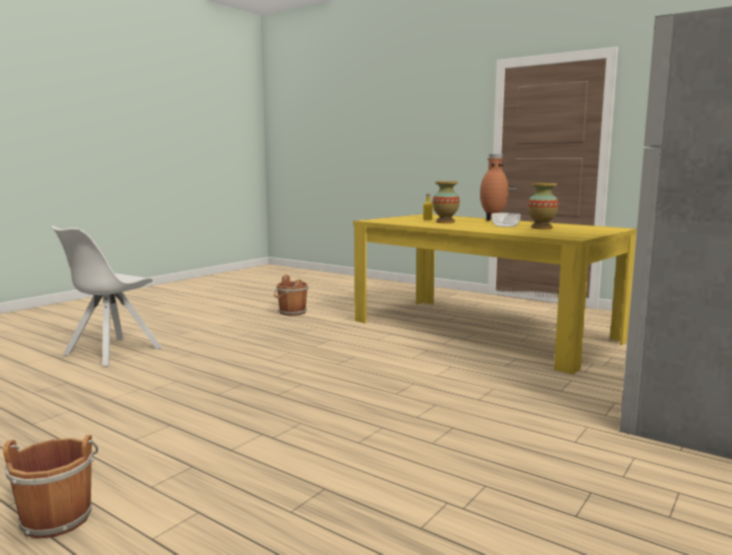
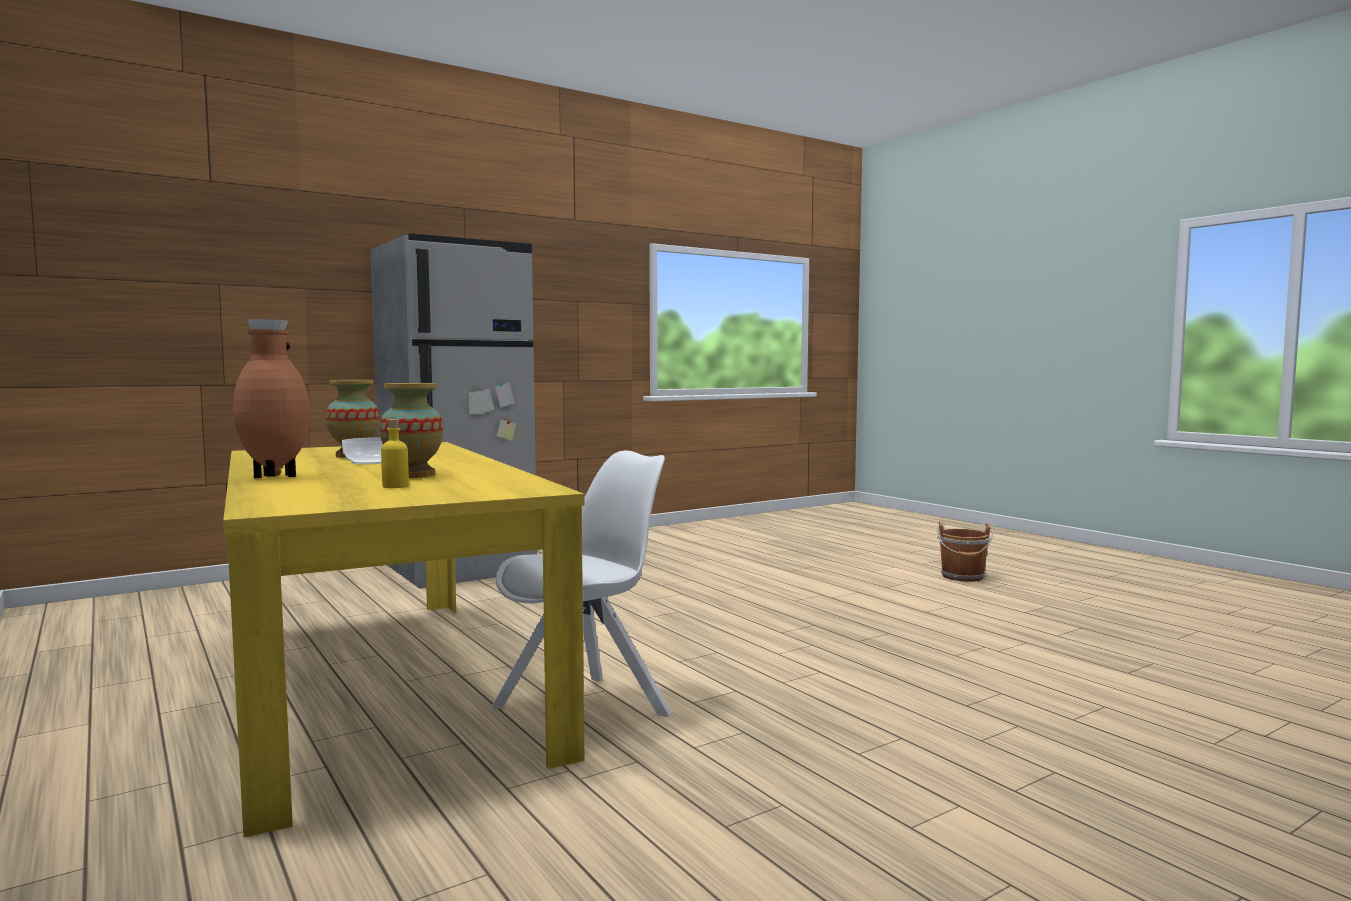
camera: 160 degrees left, 5 degrees down
white chair [51,226,162,366] -> white chair moved to [491,451,672,716]
brown bucket [274,275,309,316] -> none

